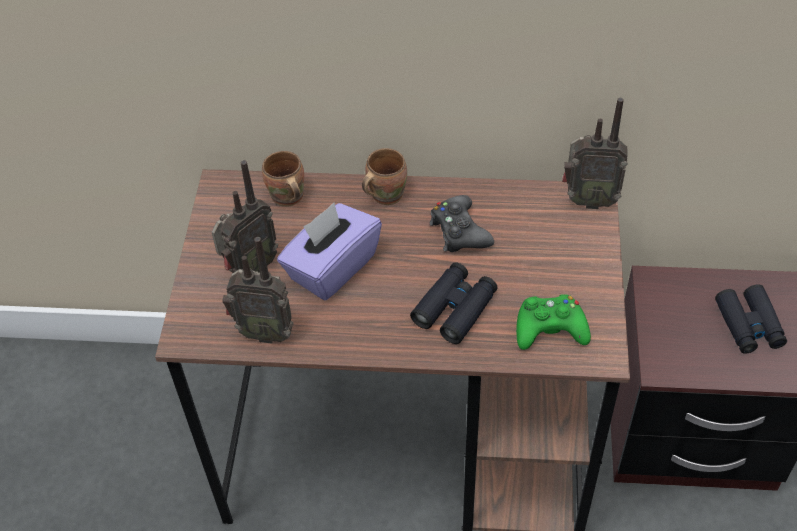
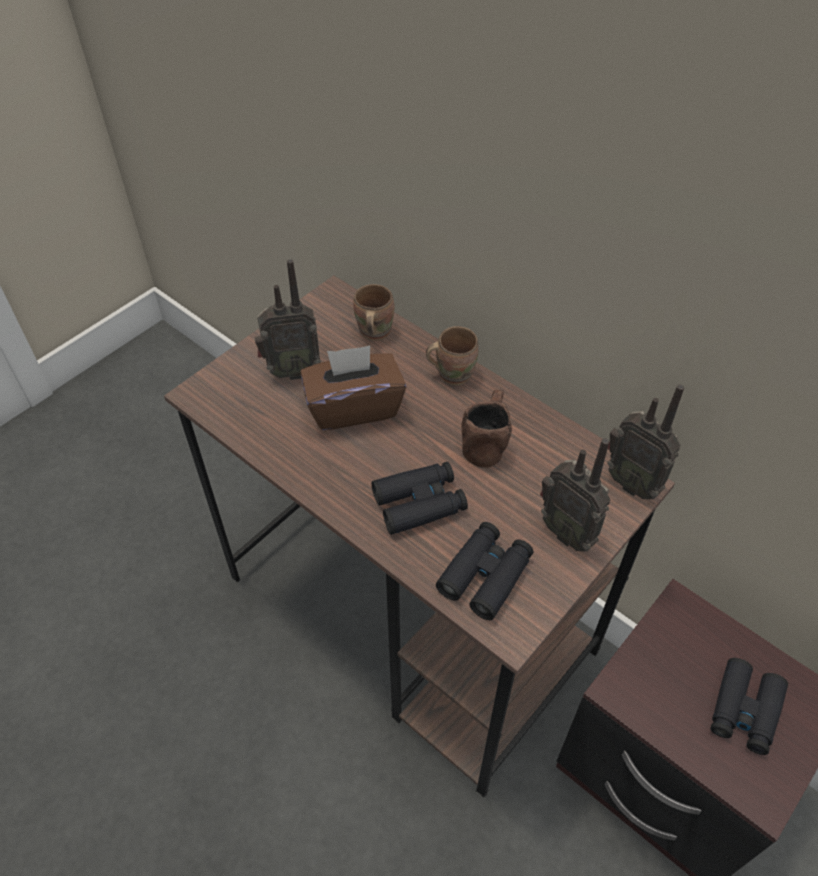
camera: 35 degrees right, 0 degrees up
radio [223,237,294,344] -> radio moved to [540,438,610,552]
purple tissue box [277,203,382,300] -> brown tissue box [300,346,406,430]
black game controller [430,195,494,252] -> brown mug [461,390,512,468]
green game controller [516,294,591,350] -> black binoculars [436,522,533,620]

